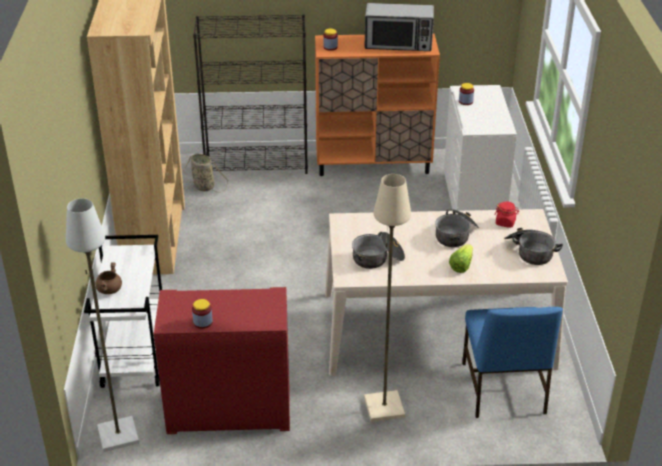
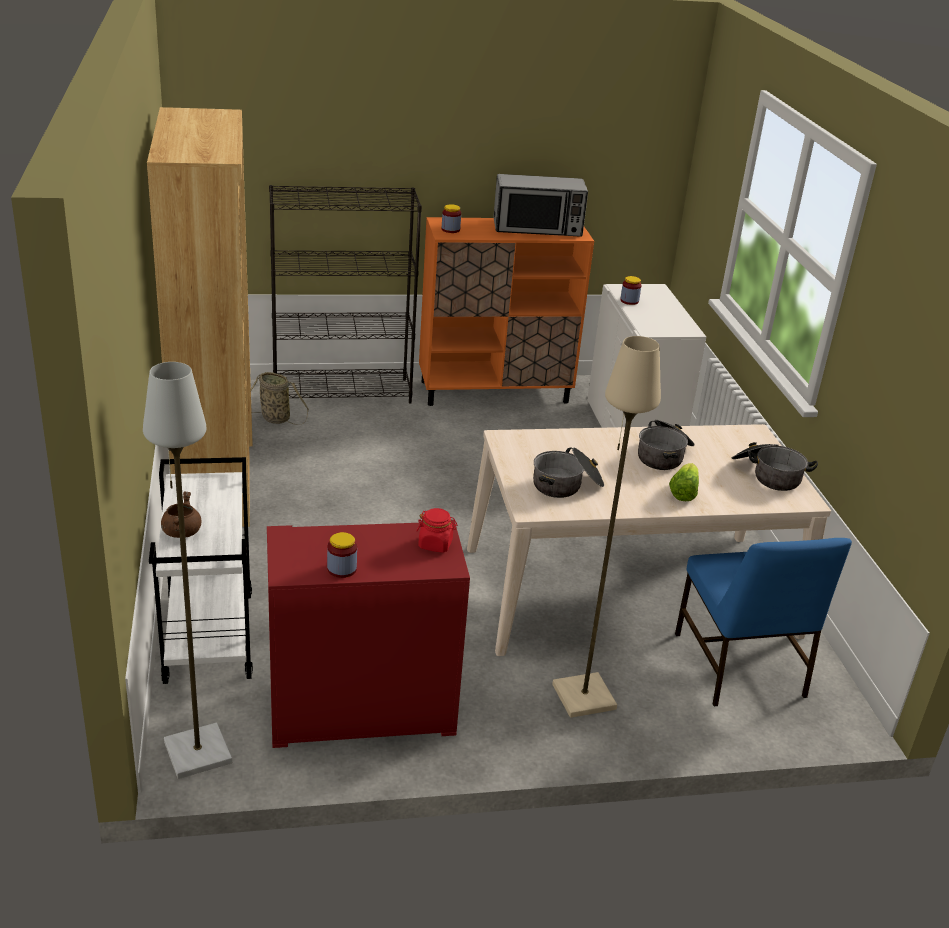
camera: 10 degrees left, 5 degrees down
red jar [495,201,519,228] -> red jar moved to [417,508,457,553]

